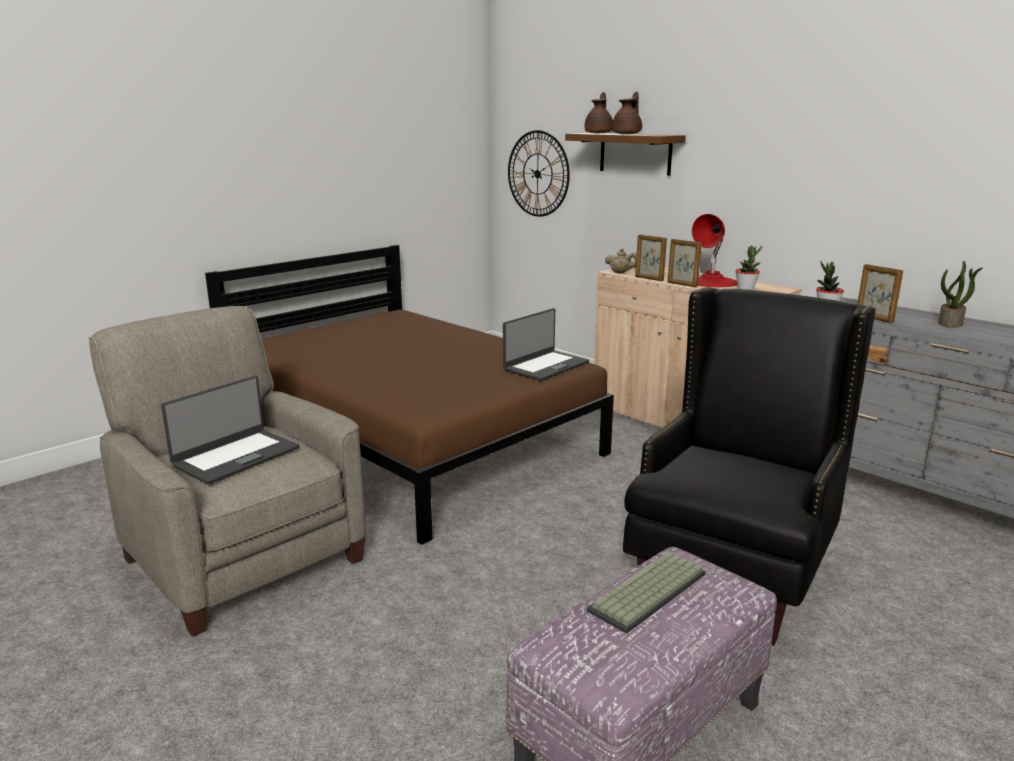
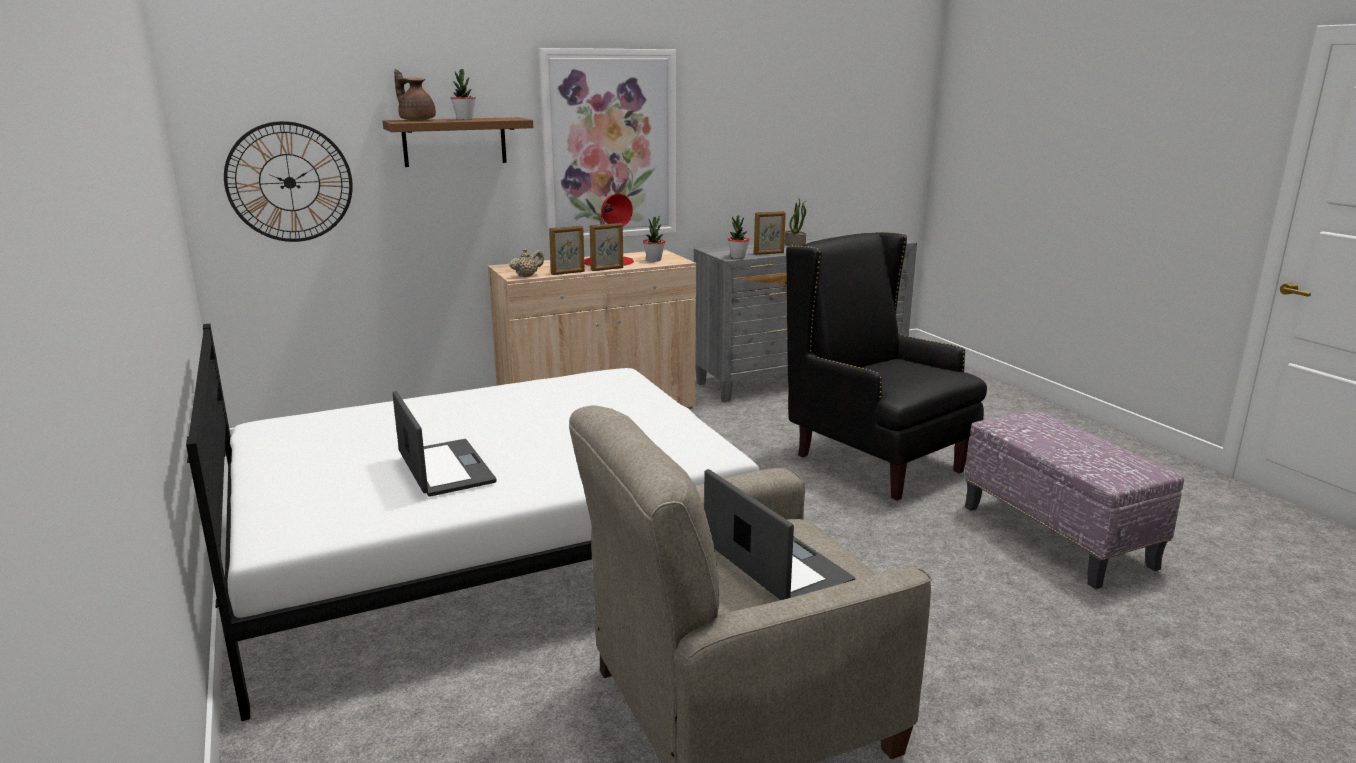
camera: 70 degrees left, 0 degrees up
brown bed [205,245,614,545] -> white bed [186,324,759,721]
laptop [503,308,589,381] -> laptop moved to [392,391,497,497]
keyboard [587,552,706,634] -> none
brown teapot [612,92,642,134] -> potted plant [451,69,476,120]
none -> picture [539,48,676,243]

